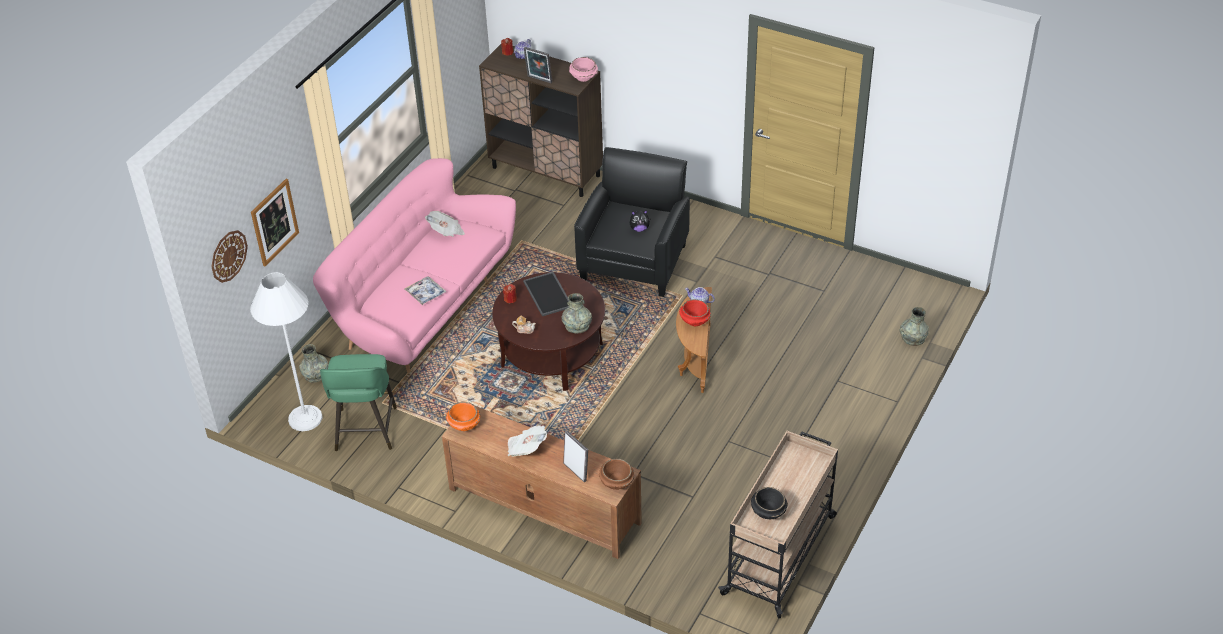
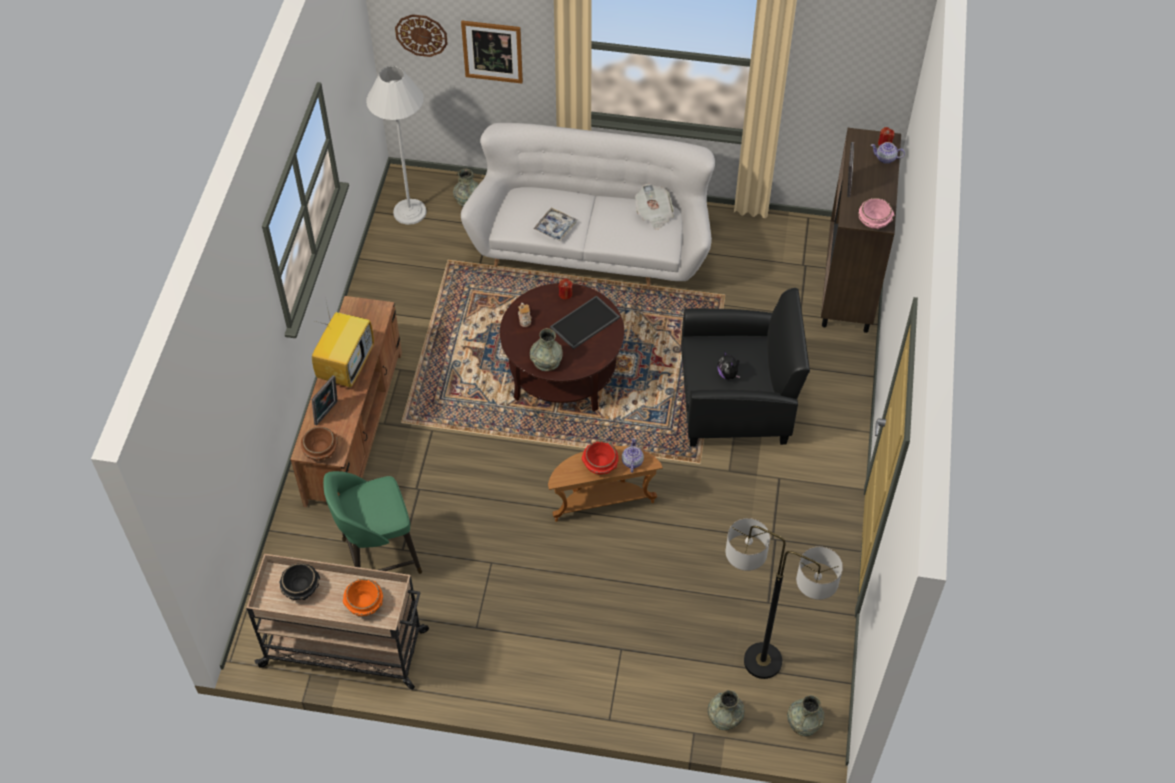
camera: 70 degrees right, 10 degrees up
pink sofa [313,158,516,373] -> white sofa [461,123,715,287]
green stool [320,354,397,451] -> green stool moved to [323,471,422,574]
orange bowl [446,402,480,431] -> orange bowl moved to [343,579,383,616]
newspaper [508,426,547,456] -> television [312,302,374,388]
none -> floor lamp [726,518,843,679]
none -> grey vase [787,695,824,736]

